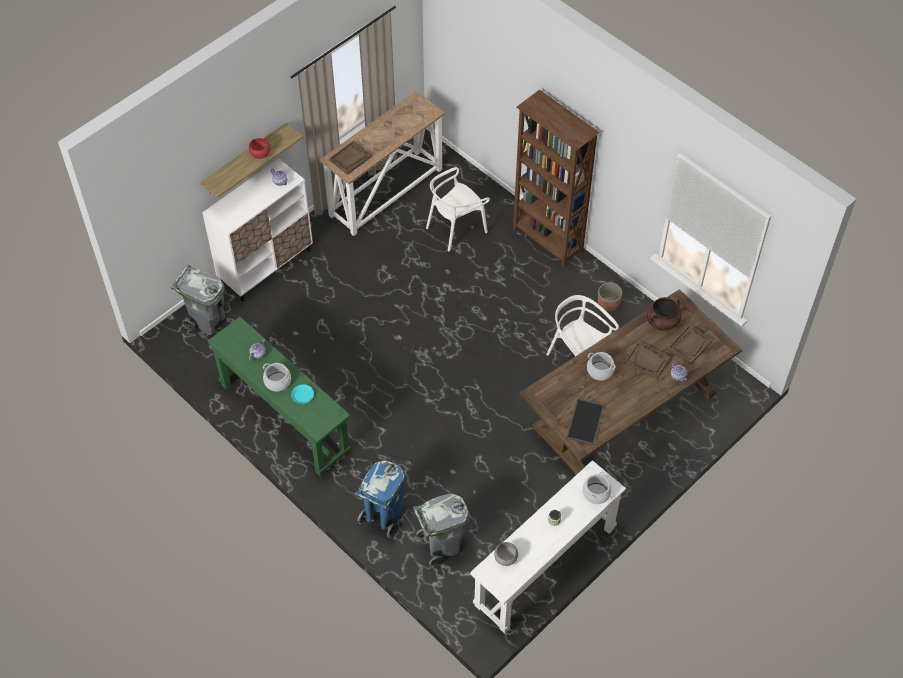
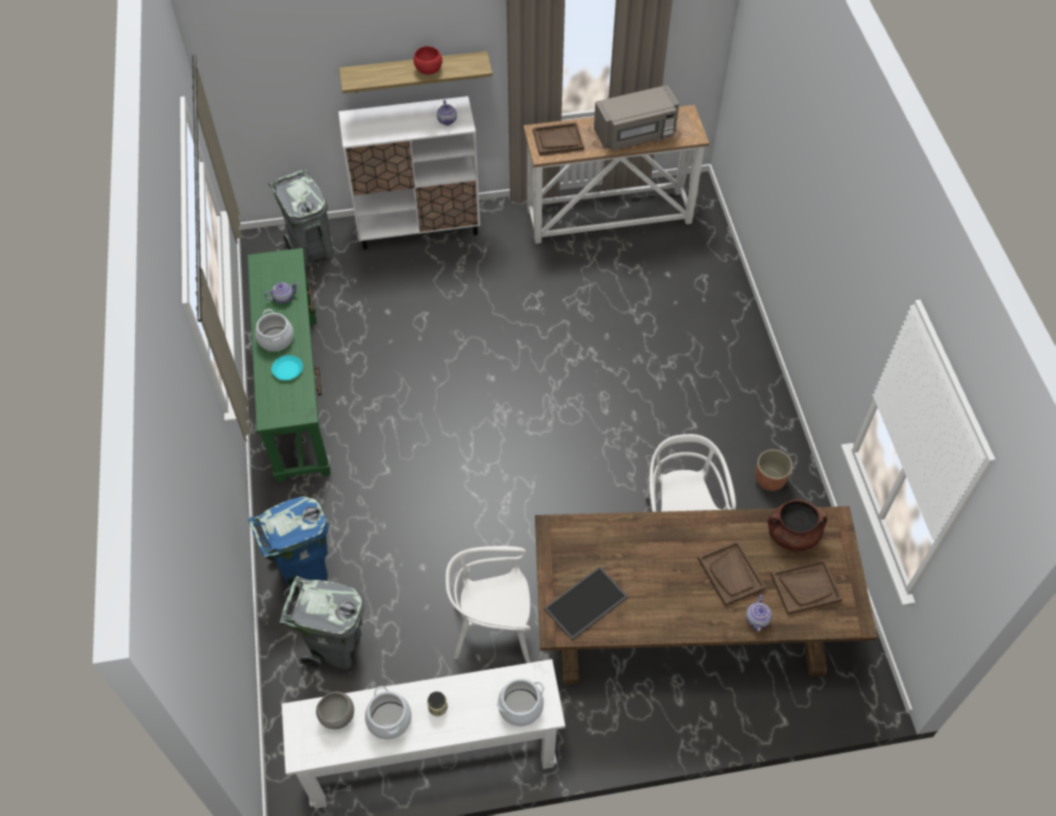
camera: 35 degrees right, 0 degrees up
white chair [426,167,490,251] -> white chair moved to [446,546,531,663]
brown bookcase [513,90,600,268] -> none
cooking pot [587,352,616,381] -> cooking pot moved to [365,686,412,740]
none -> grey microwave [594,85,679,151]

